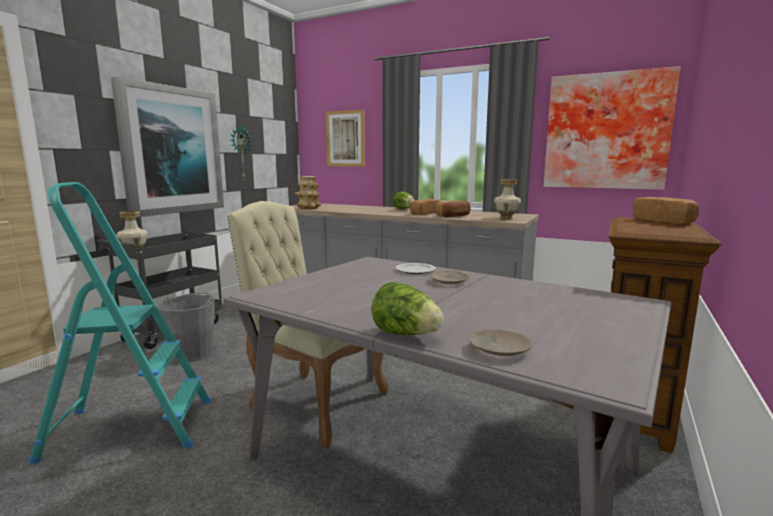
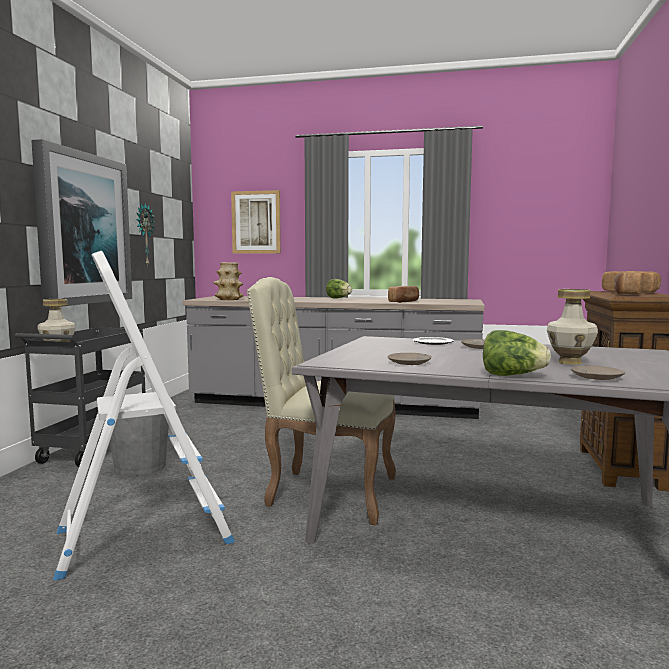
camera: 15 degrees left, 5 degrees down
turquoise step ladder [28,182,211,464] -> white step ladder [53,251,235,580]
bread [410,199,441,215] -> bread moved to [614,272,643,295]
vase [494,179,521,220] -> vase moved to [547,289,598,365]
picture [544,66,681,190] -> none
none -> beige plate [387,353,432,365]

